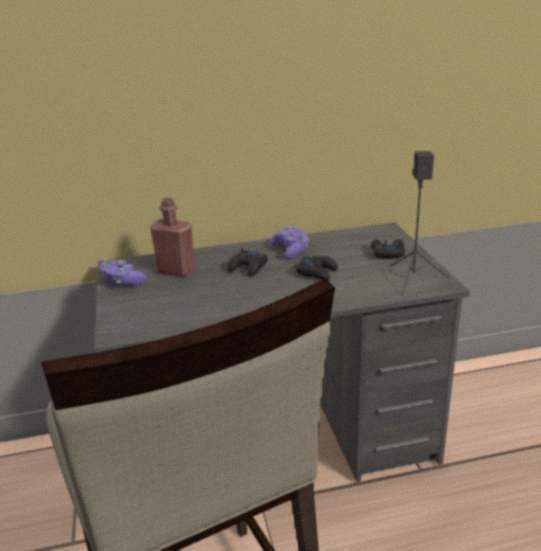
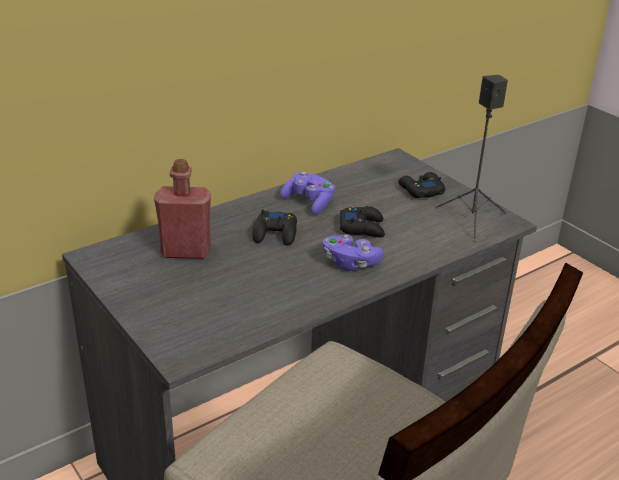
camera: 25 degrees left, 5 degrees up
purple game controller [100,260,147,286] -> purple game controller moved to [323,234,384,271]

